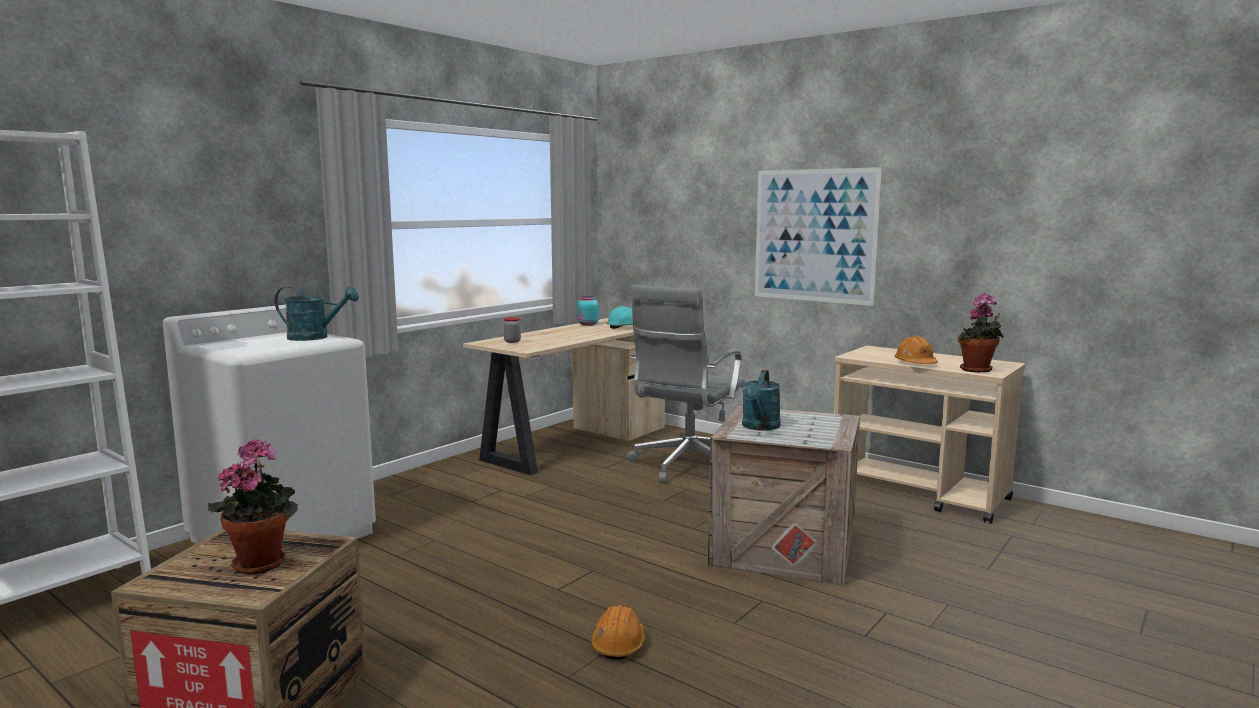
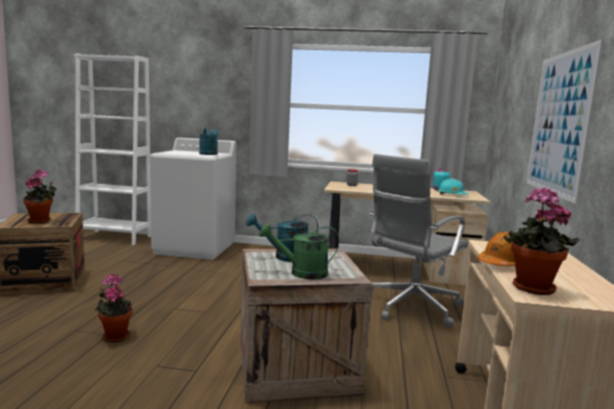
camera: 60 degrees right, 0 degrees up
orange hard hat [591,605,645,660] -> potted plant [95,274,133,342]
grey office chair [627,285,745,483] -> grey office chair turned 45 degrees counterclockwise [369,154,468,327]
none -> green watering can [259,223,339,280]

